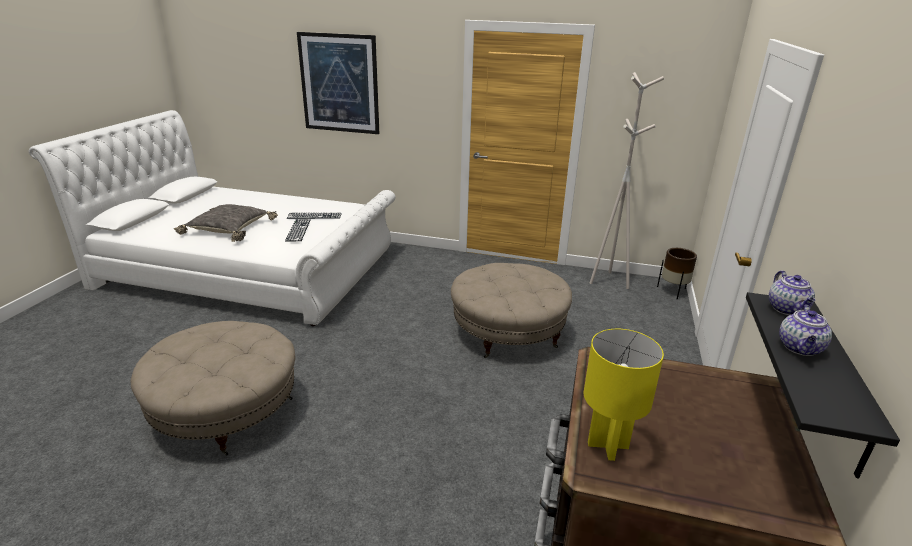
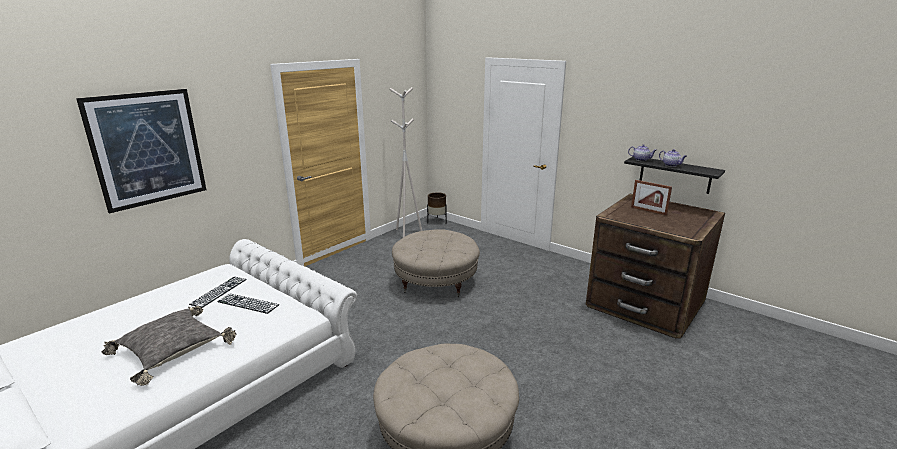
camera: 65 degrees left, 5 degrees down
yellow table lamp [583,329,664,461] -> none
none -> picture frame [631,180,672,215]

